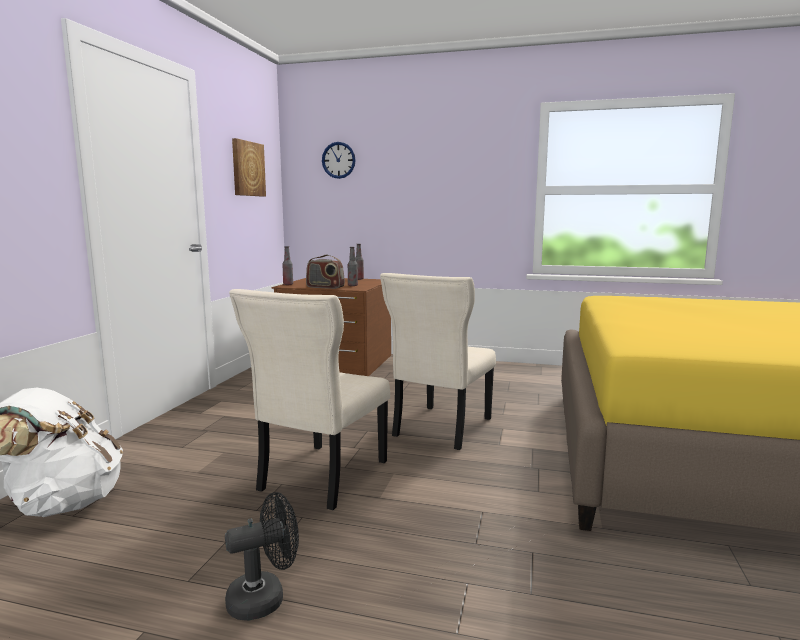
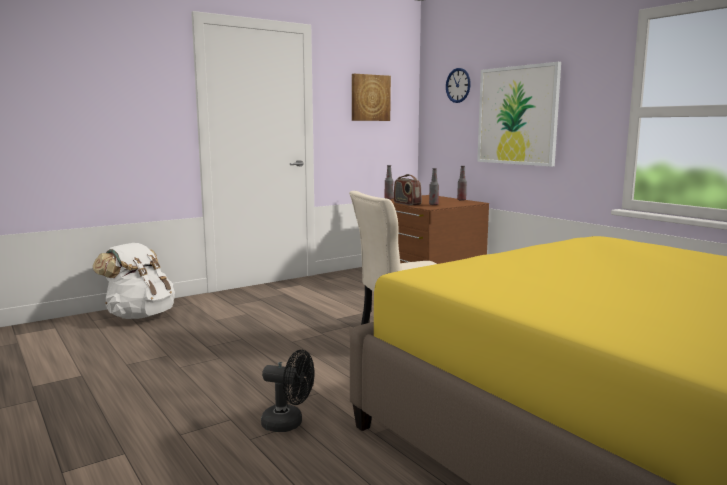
camera: 40 degrees right, 0 degrees up
black fan [225,492,299,621] -> black fan moved to [261,350,315,432]
beige chair [229,289,390,510] -> none
none -> picture [477,62,561,167]

